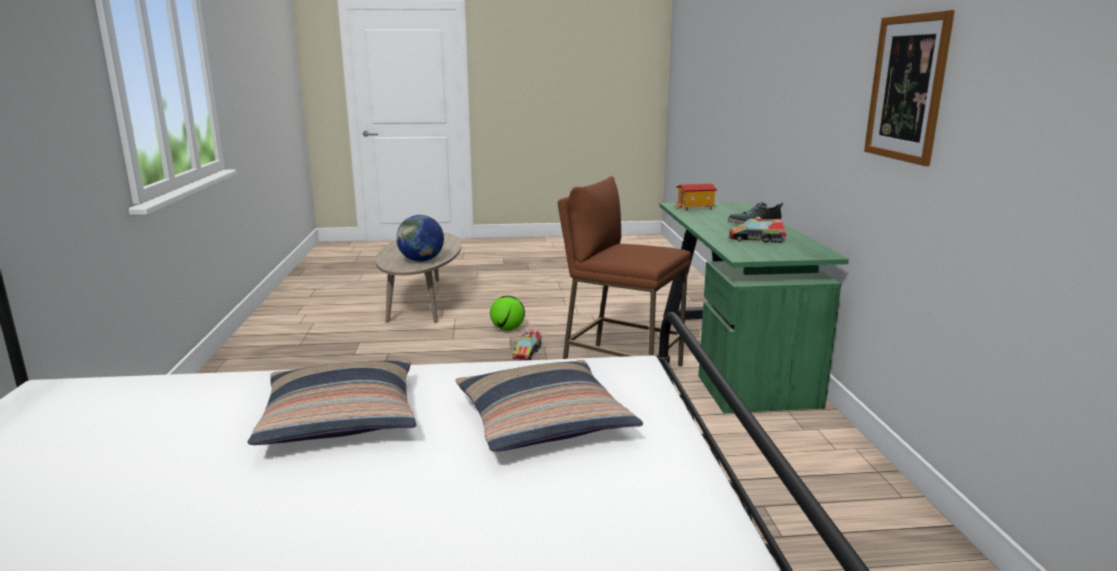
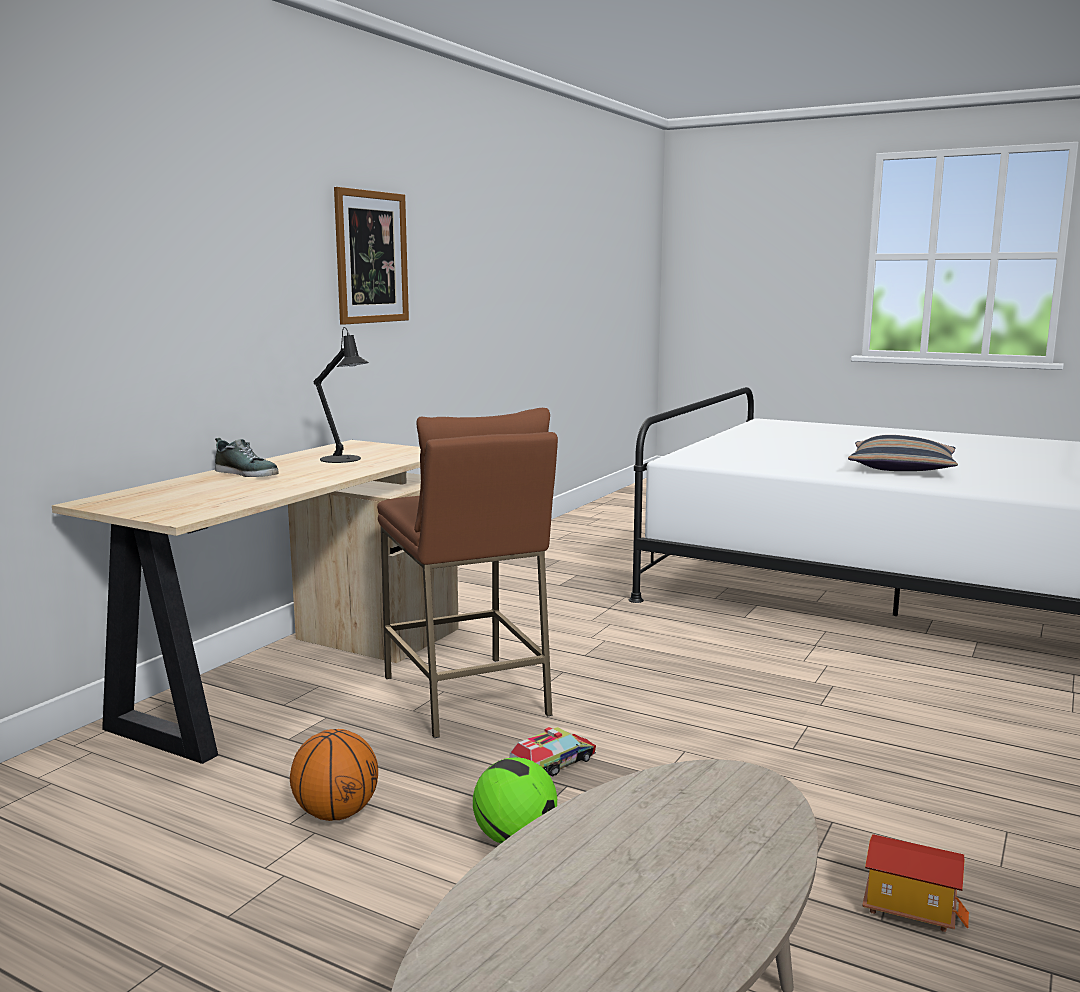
camera: 145 degrees left, 5 degrees down
globe [396,215,444,262] -> none
pillow [456,360,643,452] -> none
green desk [659,201,849,413] -> beige desk [52,440,459,764]
toy house [675,184,717,211] -> toy house moved to [862,834,969,932]
toy truck [729,217,786,243] -> black table lamp [314,327,369,463]
none -> basketball [290,729,378,821]

